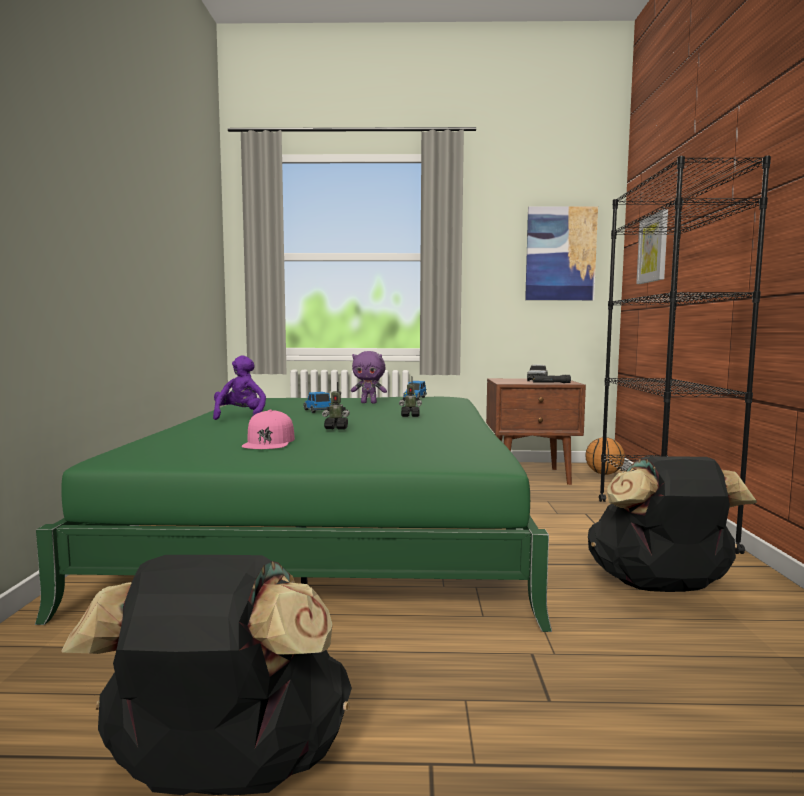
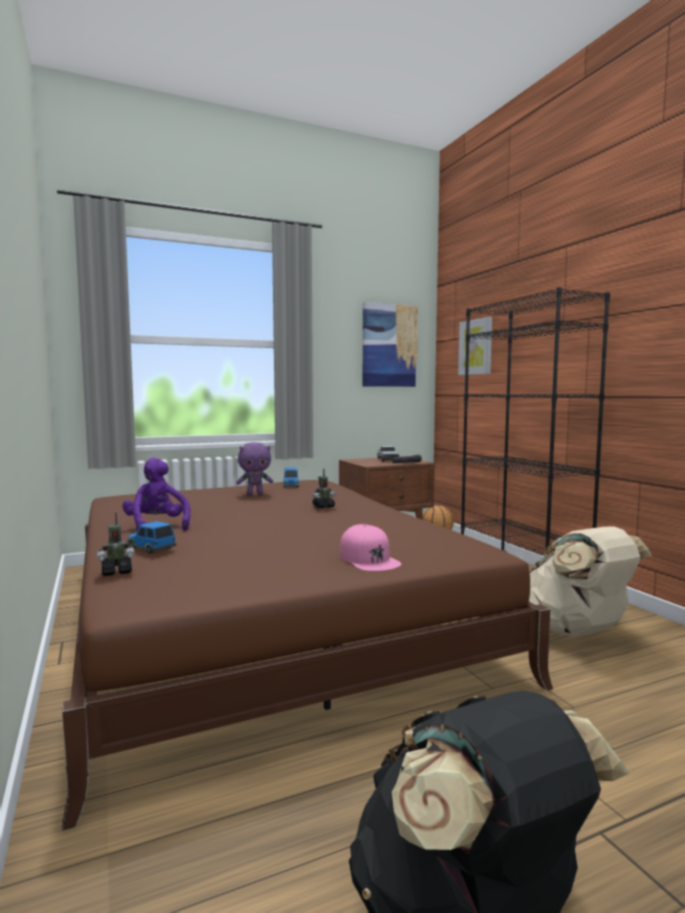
camera: 25 degrees left, 0 degrees up
green bed [35,397,552,632] -> brown bed [62,480,553,831]
pink cap [242,410,295,449] -> pink cap moved to [340,524,402,571]
toy car [303,392,331,413] -> toy car moved to [127,521,176,554]
toy robot [322,382,350,429] -> toy robot moved to [97,512,135,576]
black backpack [588,456,757,592] -> beige backpack [529,526,652,637]

